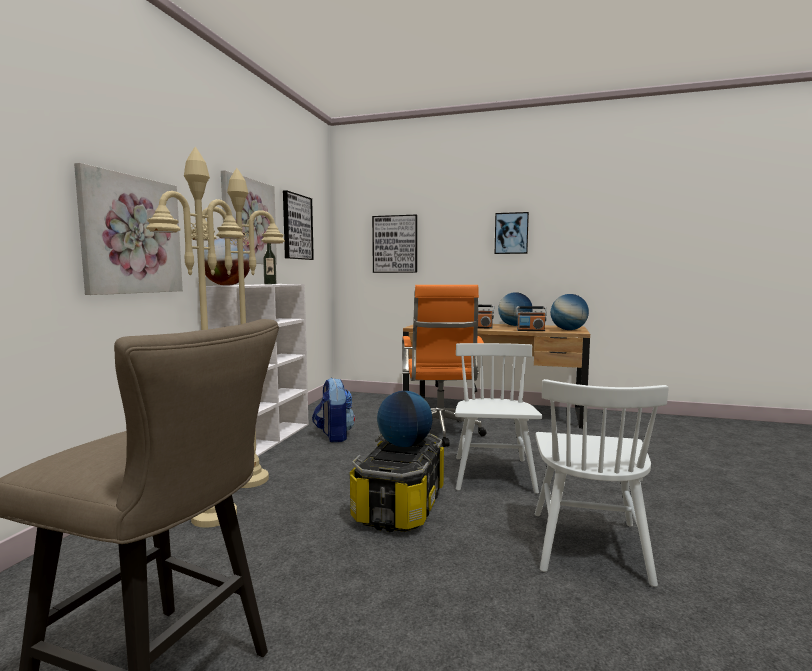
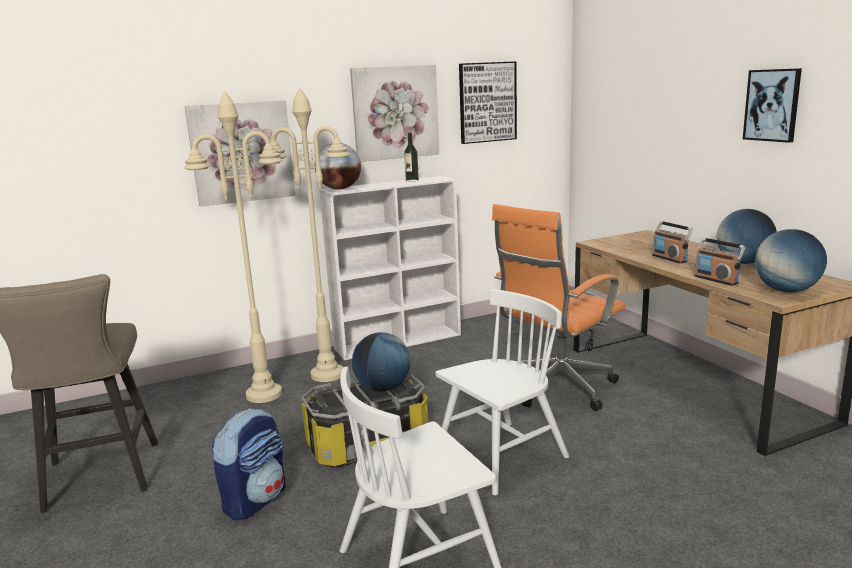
camera: 50 degrees right, 10 degrees up
backpack [312,378,355,442] -> backpack moved to [211,408,286,521]
picture [372,215,417,273] -> none

